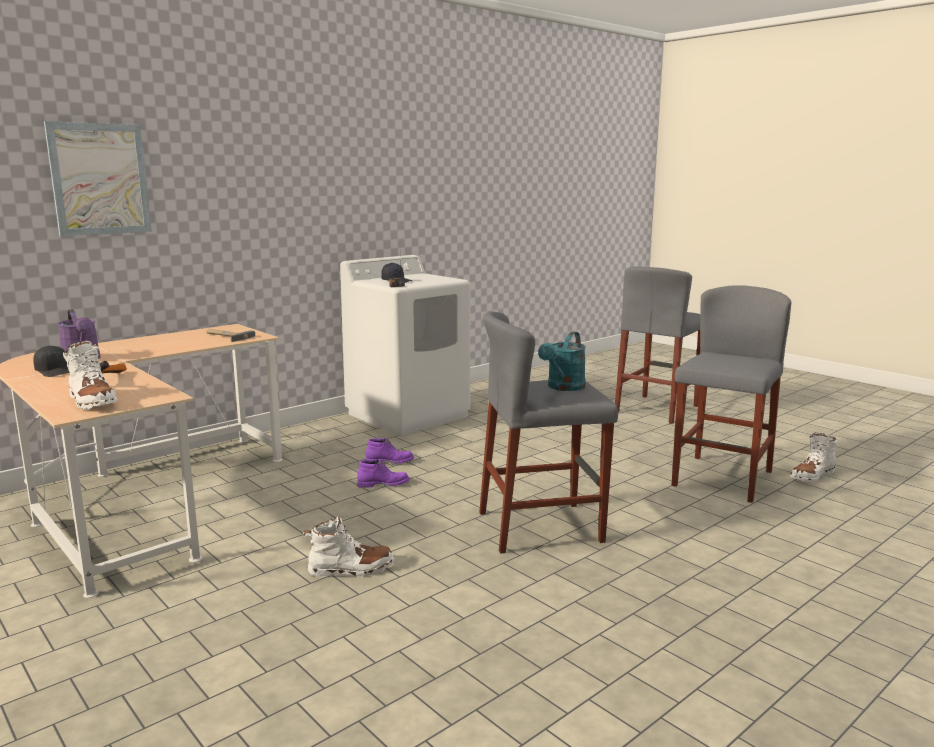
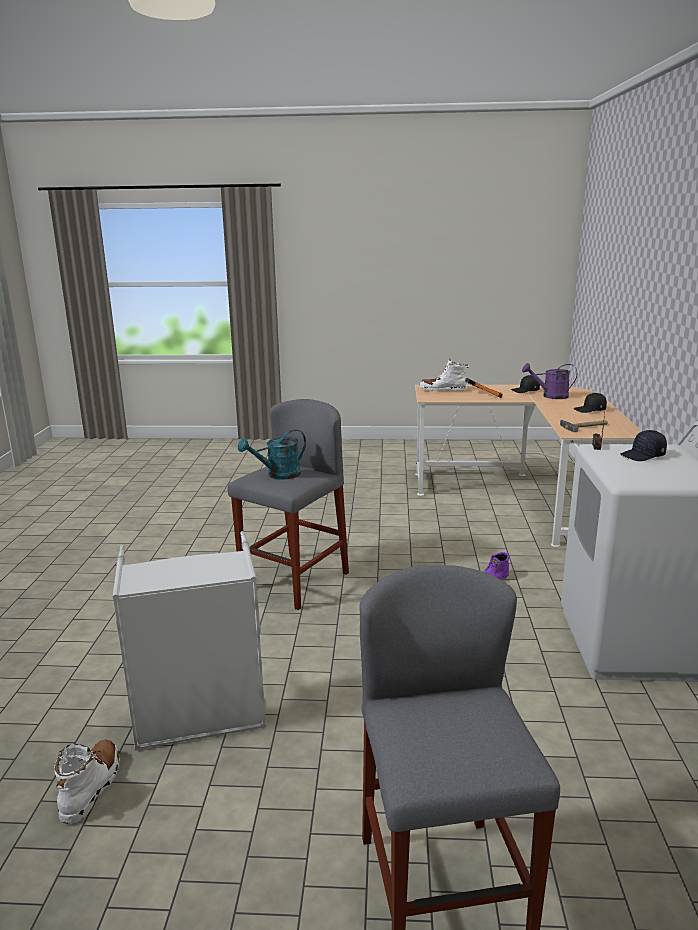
camera: 135 degrees right, 5 degrees up
picture [44,121,152,236] -> none
white boot [303,516,395,577] -> none
purple boot [357,459,410,488] -> none
turquoise watering can [538,332,586,391] -> turquoise watering can turned 105 degrees counterclockwise [238,429,306,480]
grey stool [672,285,792,503] -> grey laundry basket [112,531,267,751]
none -> black cap [574,393,607,413]

